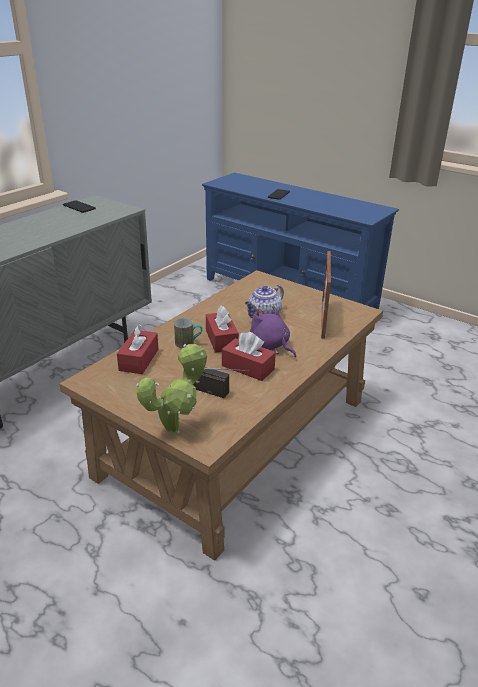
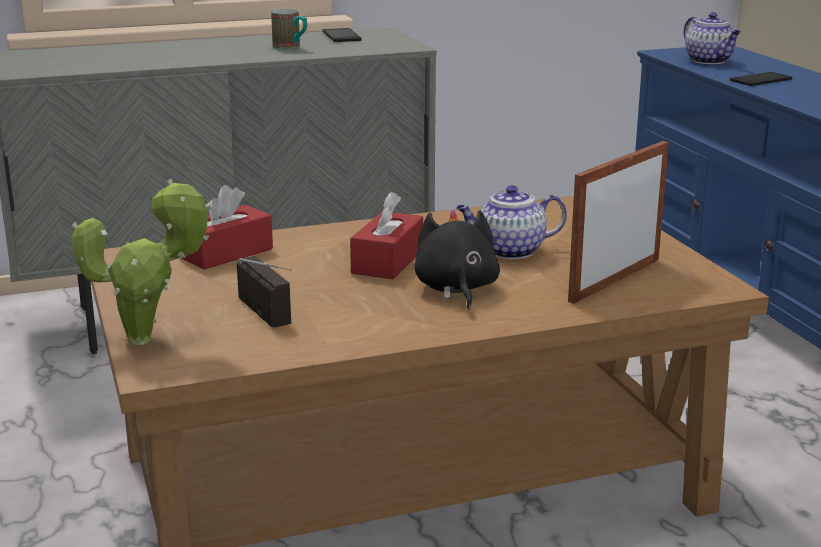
camera: 35 degrees right, 10 degrees down
mug [174,318,202,348] -> mug moved to [271,9,307,49]
red tissue box [222,332,276,381] -> none
purple plush toy [250,306,296,357] -> black plush toy [414,210,500,310]
none -> teapot [684,12,741,64]

